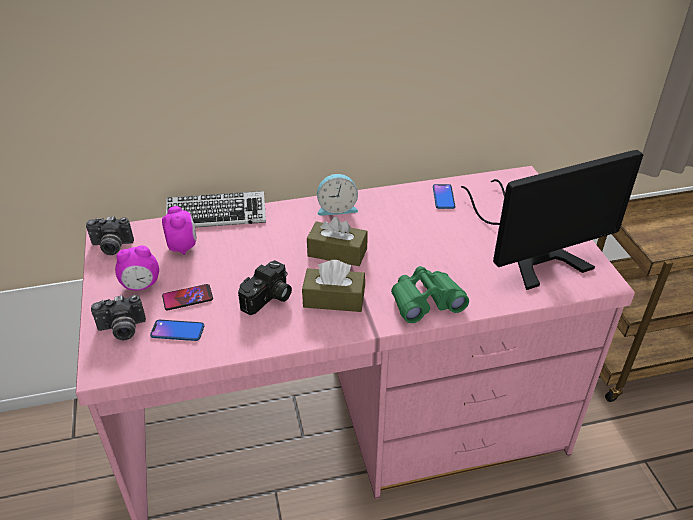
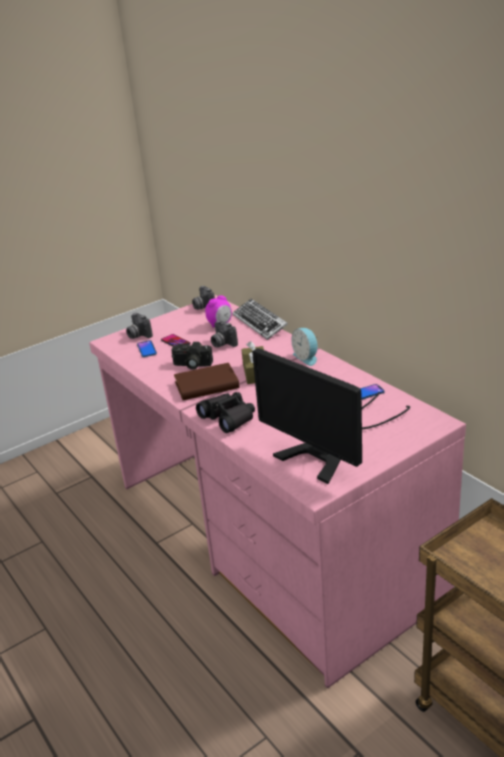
camera: 70 degrees right, 10 degrees down
alarm clock [115,245,159,290] -> none
brown tissue box [302,260,365,312] -> brown book [174,363,240,400]
green binoculars [391,266,469,323] -> black binoculars [196,392,255,433]
none -> camera [211,320,238,347]

